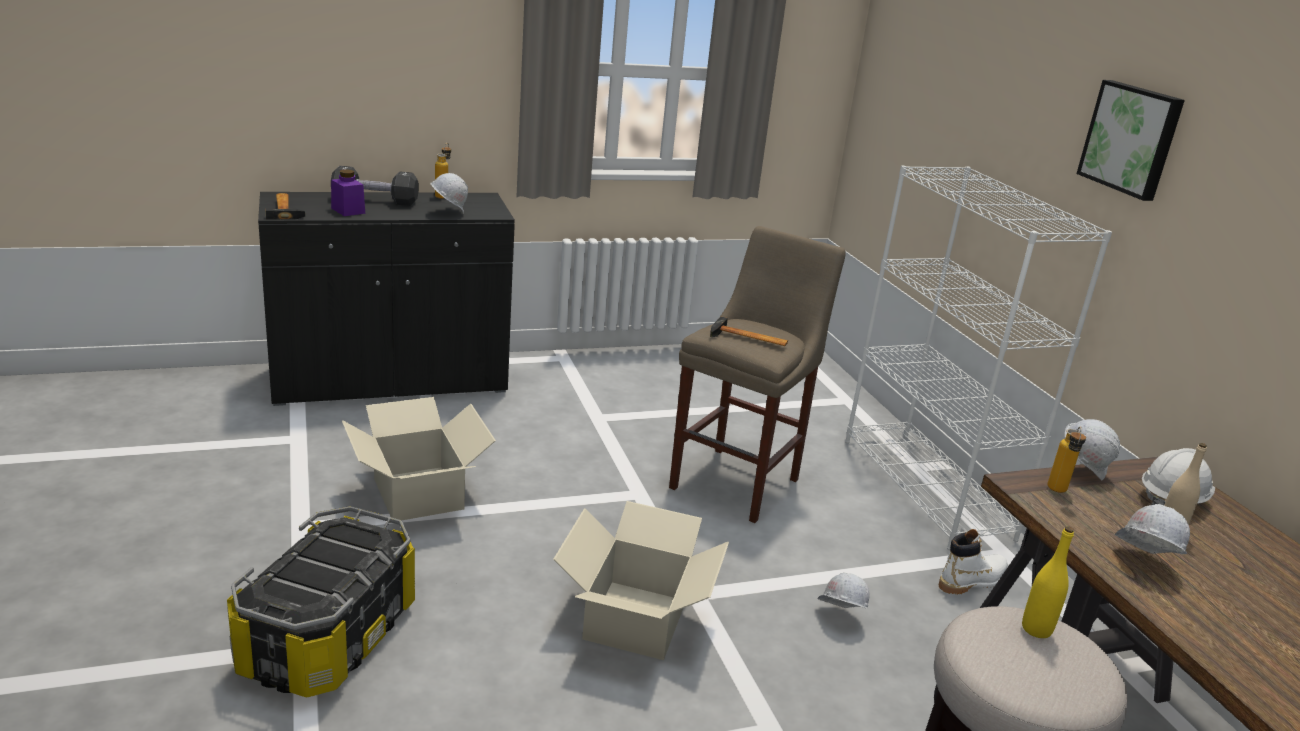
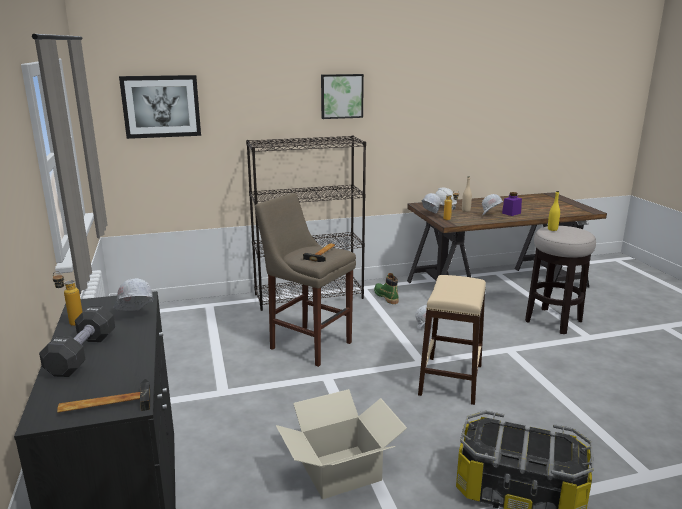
camera: 85 degrees left, 5 degrees down
purple jar [331,170,365,216] -> purple jar moved to [502,192,522,216]
cardboard box [553,501,729,660] -> beige stool [418,275,486,405]
white bookcase [845,166,1112,551] -> black bookcase [246,135,366,311]
white boot [939,529,1008,595] -> green boot [374,273,399,304]
none -> picture [119,75,201,139]

